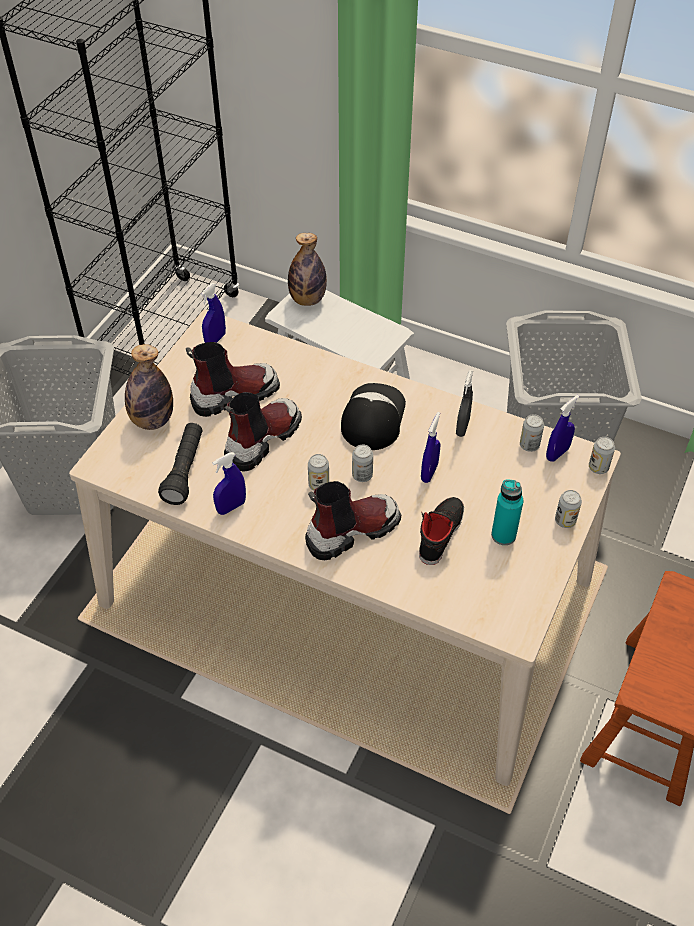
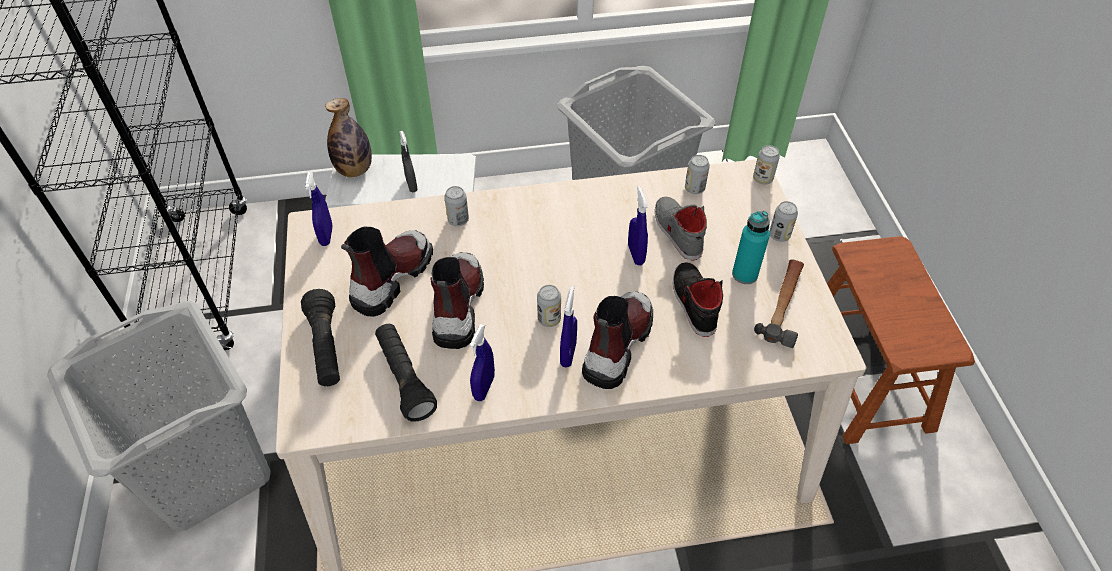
camera: 35 degrees left, 0 degrees up
bottle [125,344,173,430] -> black flashlight [301,289,340,386]
cap [341,383,406,450] -> none
can [352,445,373,482] -> can moved to [444,186,469,226]
grey spray bottle [456,370,473,437] -> grey spray bottle moved to [399,131,418,192]
blue spray bottle [546,395,579,462] -> blue spray bottle moved to [560,286,577,368]
none -> grey shoe [655,196,707,261]
none -> hammer [754,260,804,348]

